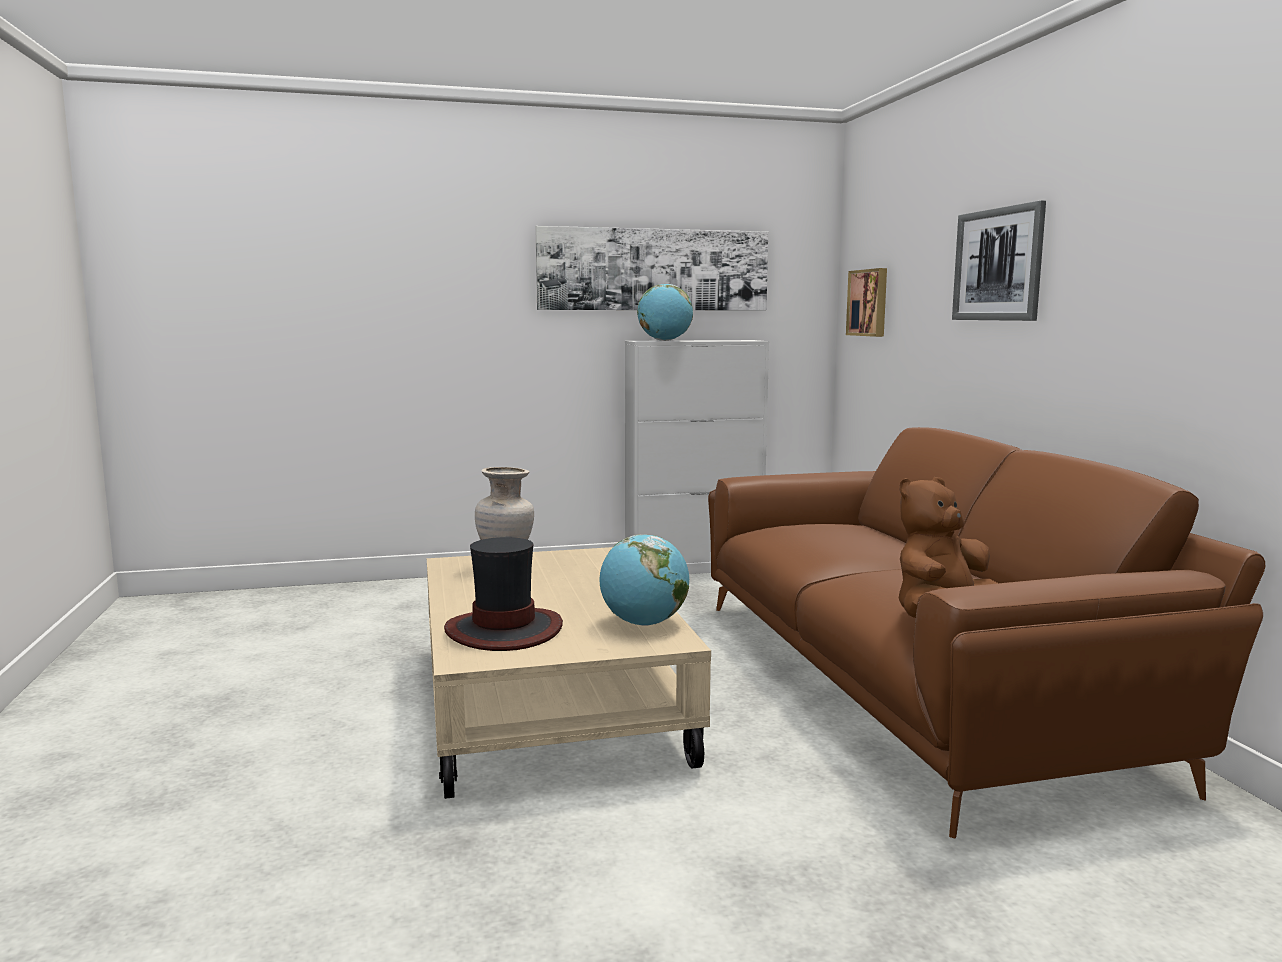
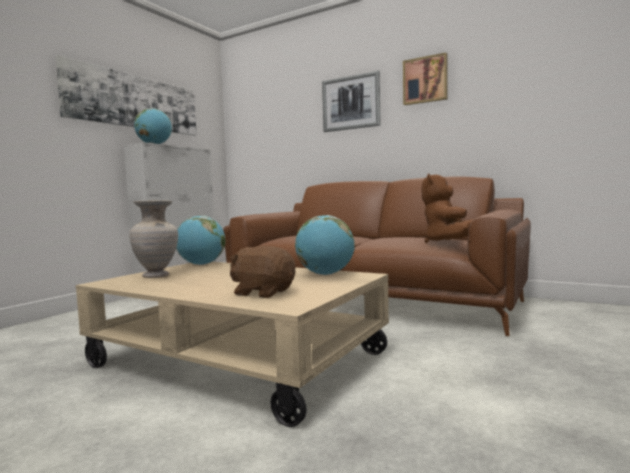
camera: 45 degrees left, 5 degrees down
hat [444,537,563,651] -> brown plush toy [230,246,295,298]
picture [846,268,887,337] -> picture moved to [403,53,448,105]
none -> globe [176,216,226,265]

